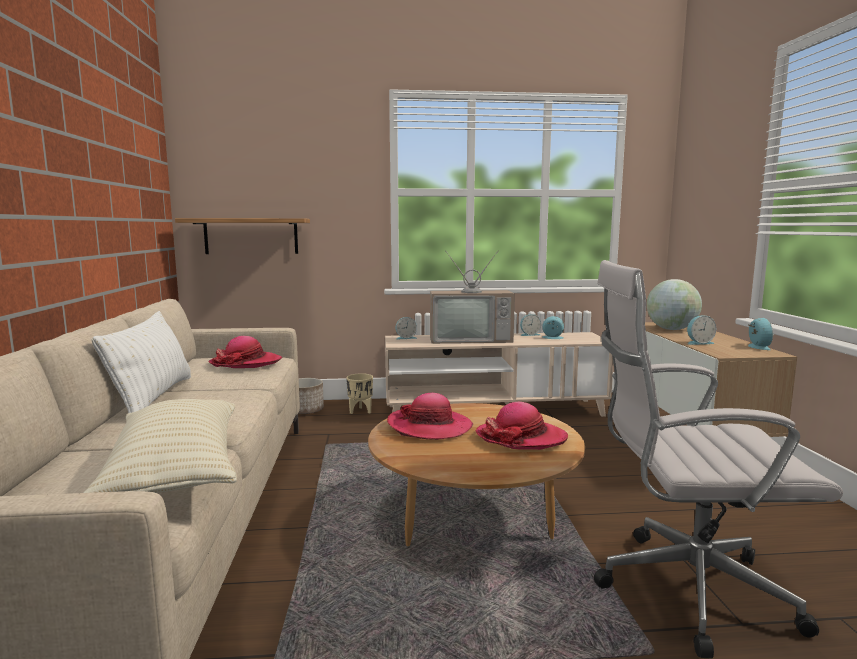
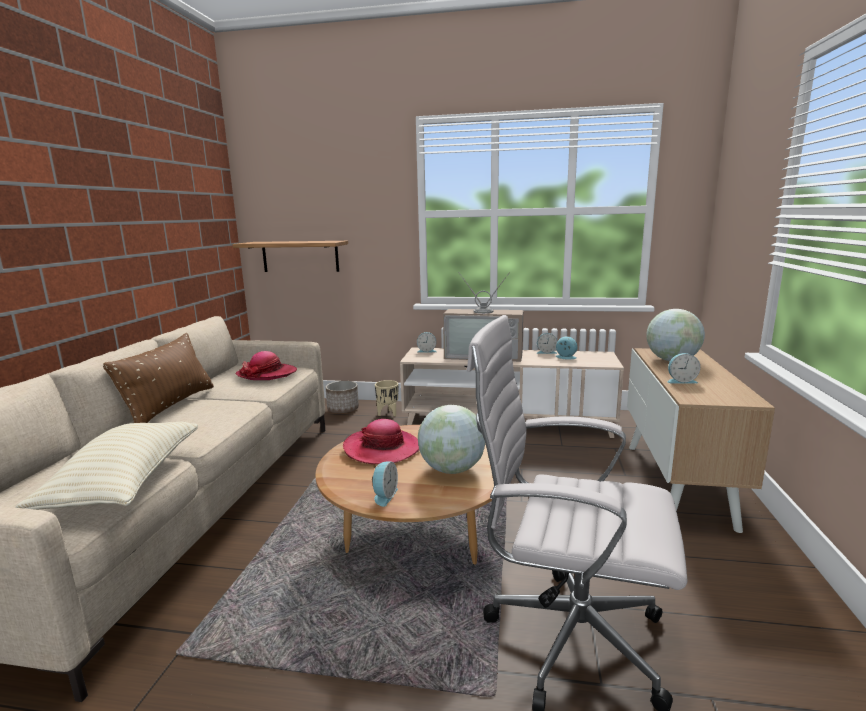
camera: 15 degrees right, 5 degrees up
white pillow [92,311,191,413] -> brown pillow [103,333,214,423]
hat [476,402,568,450] -> globe [418,405,486,474]
alarm clock [748,318,773,350] -> alarm clock moved to [372,462,398,507]

